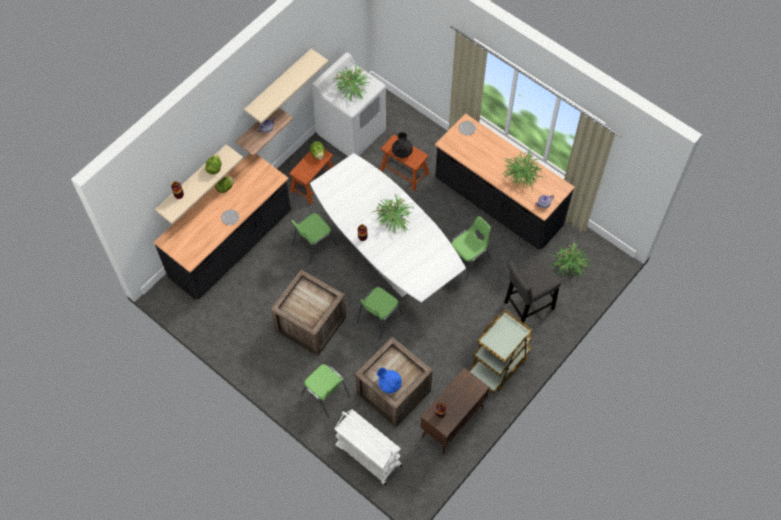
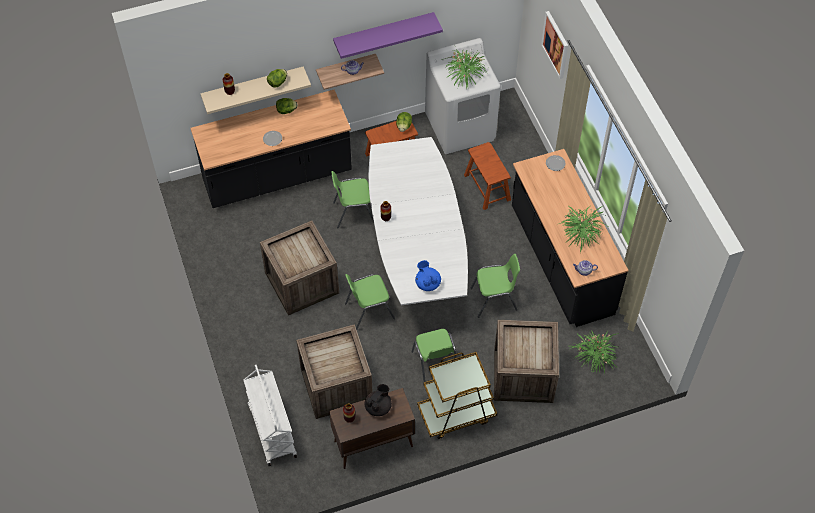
camera: 30 degrees right, 5 degrees down
beige shelf [244,49,328,124] -> purple shelf [333,12,443,59]
green chair [301,364,350,418] -> green chair moved to [411,329,456,384]
potted plant [373,194,415,233] -> none
blue teapot [377,368,402,393] -> blue teapot moved to [415,260,441,291]
black teapot [392,132,413,158] -> black teapot moved to [365,384,392,416]
grey stool [504,258,561,324] -> crate [494,320,559,403]
none -> picture [541,11,568,79]

